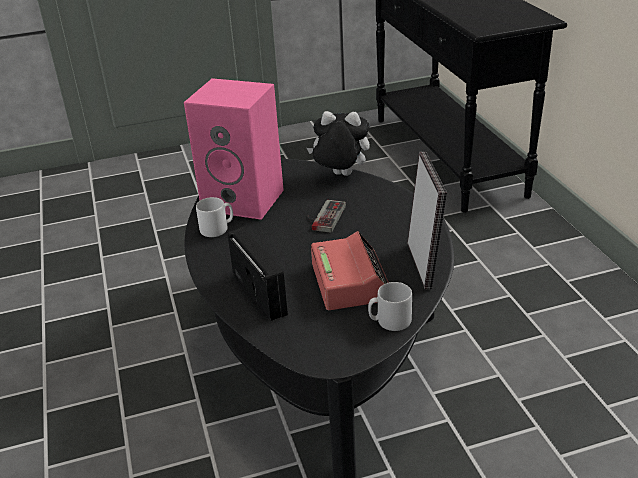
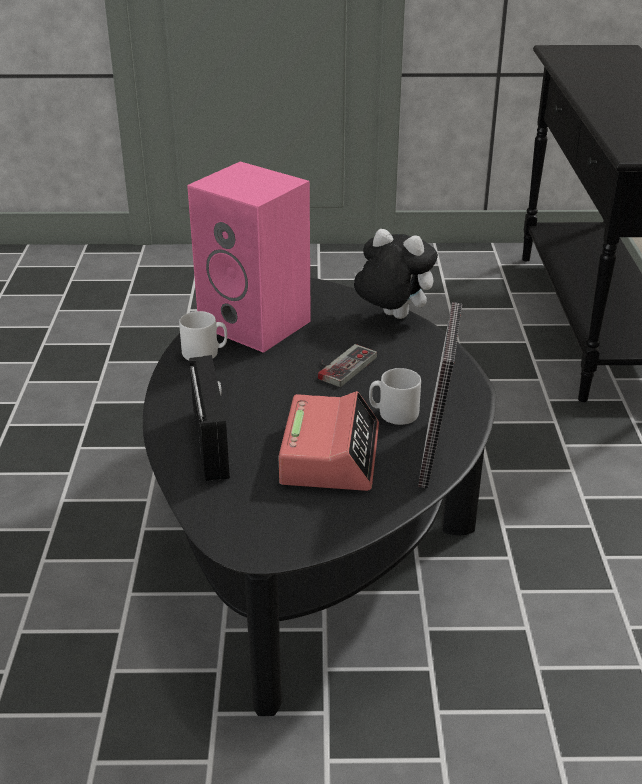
camera: 15 degrees right, 0 degrees up
grey mug [368,282,412,331] -> grey mug moved to [369,368,421,425]

